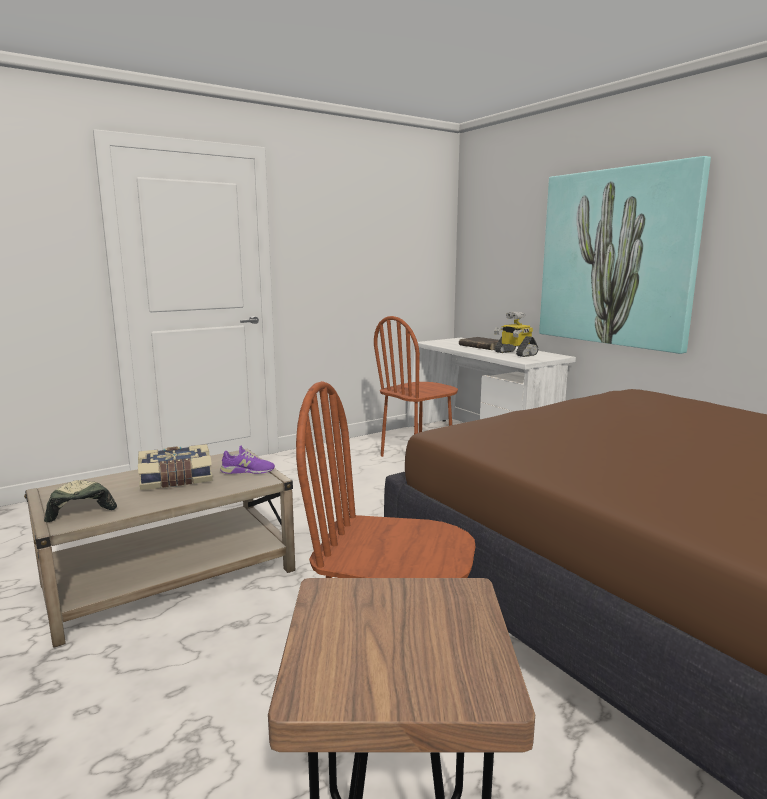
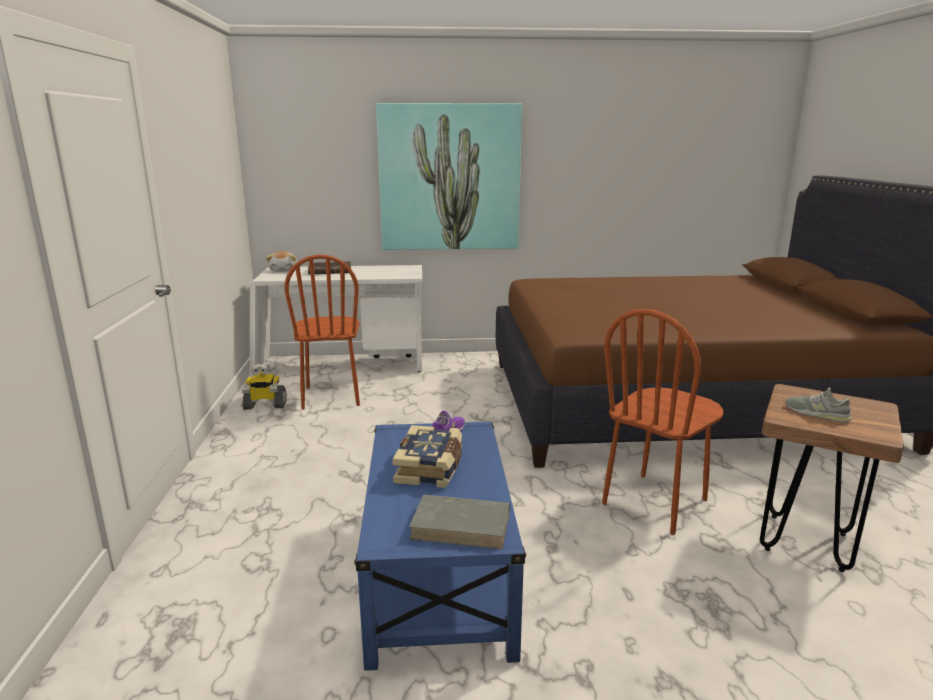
camera: 60 degrees left, 5 degrees up
beige coffee table [24,449,295,648] -> blue coffee table [354,422,526,671]
cap [44,480,117,522] -> grey book [409,495,510,549]
toy robot [494,312,538,357] -> toy robot moved to [242,363,287,410]
none -> plush toy [266,251,297,272]
none -> grey shoe [786,388,852,423]

